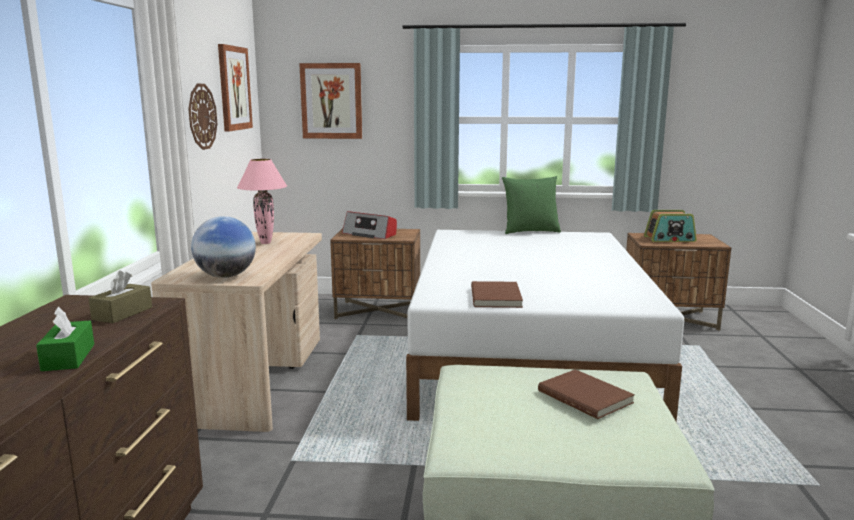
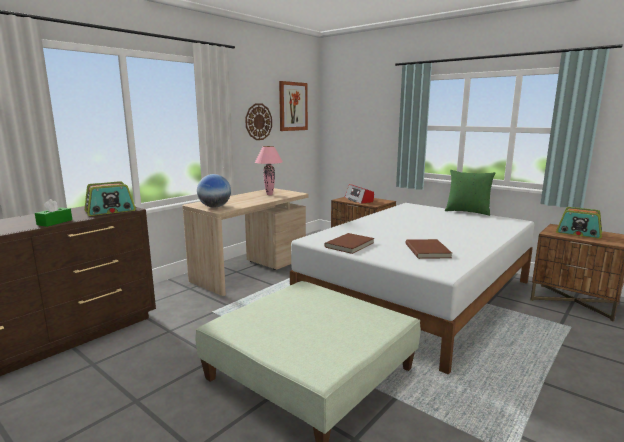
camera: 35 degrees right, 0 degrees up
brown tissue box [88,271,152,323] -> radio [84,181,136,216]
picture [299,63,362,139] -> none
brown book [538,369,635,419] -> brown book moved to [405,239,452,259]

